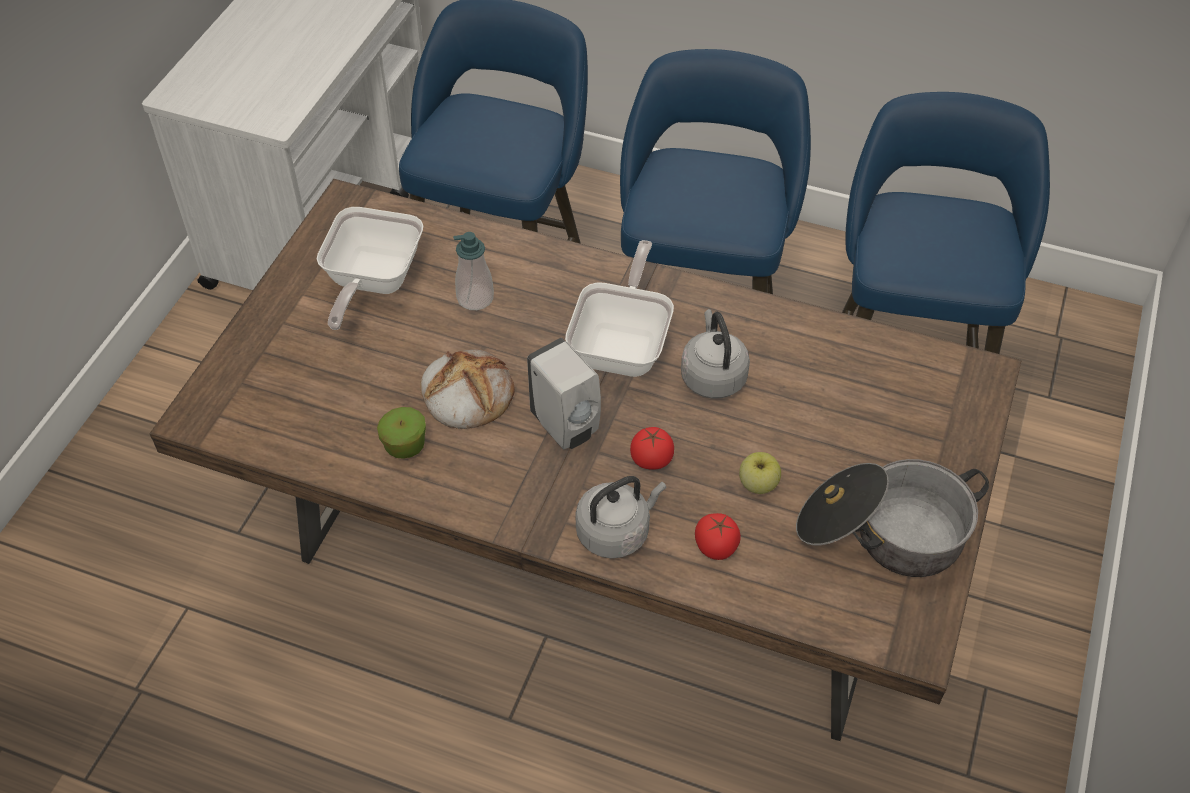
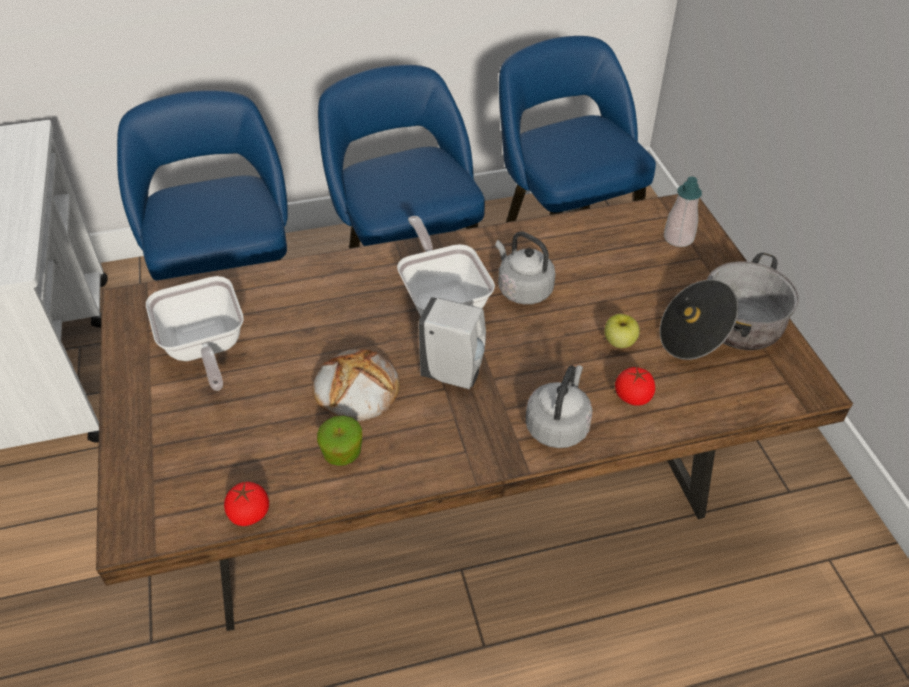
camera: 35 degrees left, 5 degrees down
soap dispenser [453,232,494,310] -> soap dispenser moved to [664,177,702,247]
tomato [630,427,674,470] -> tomato moved to [224,482,269,526]

